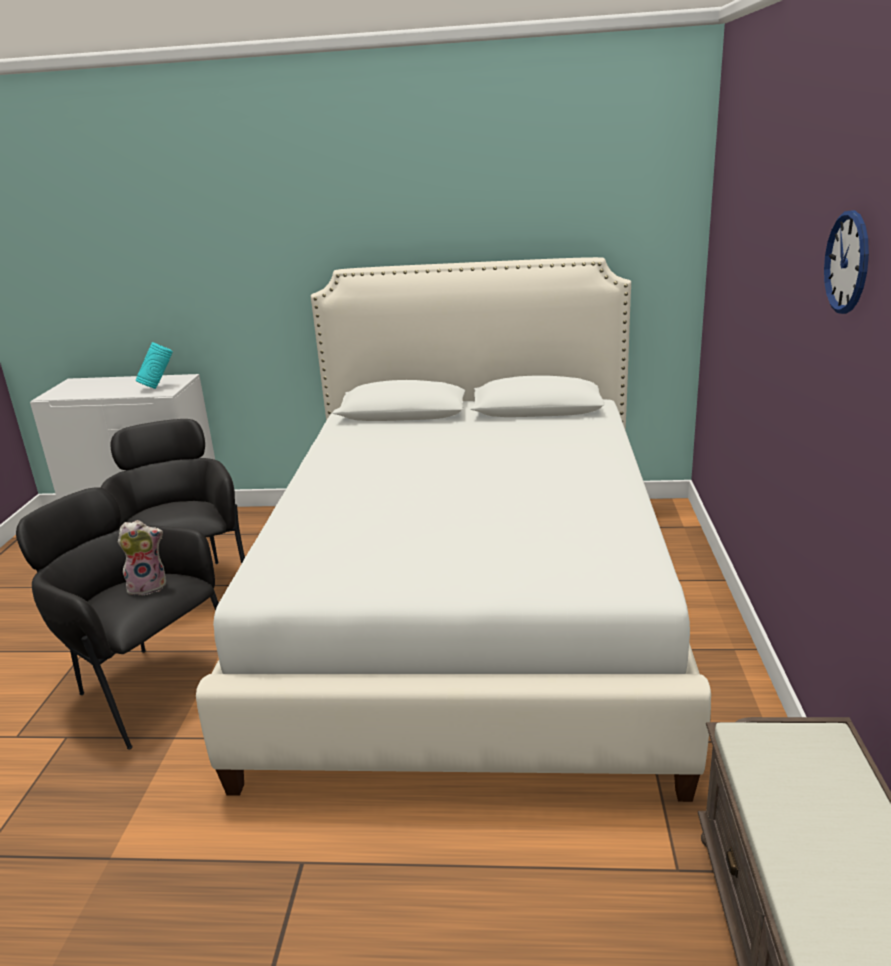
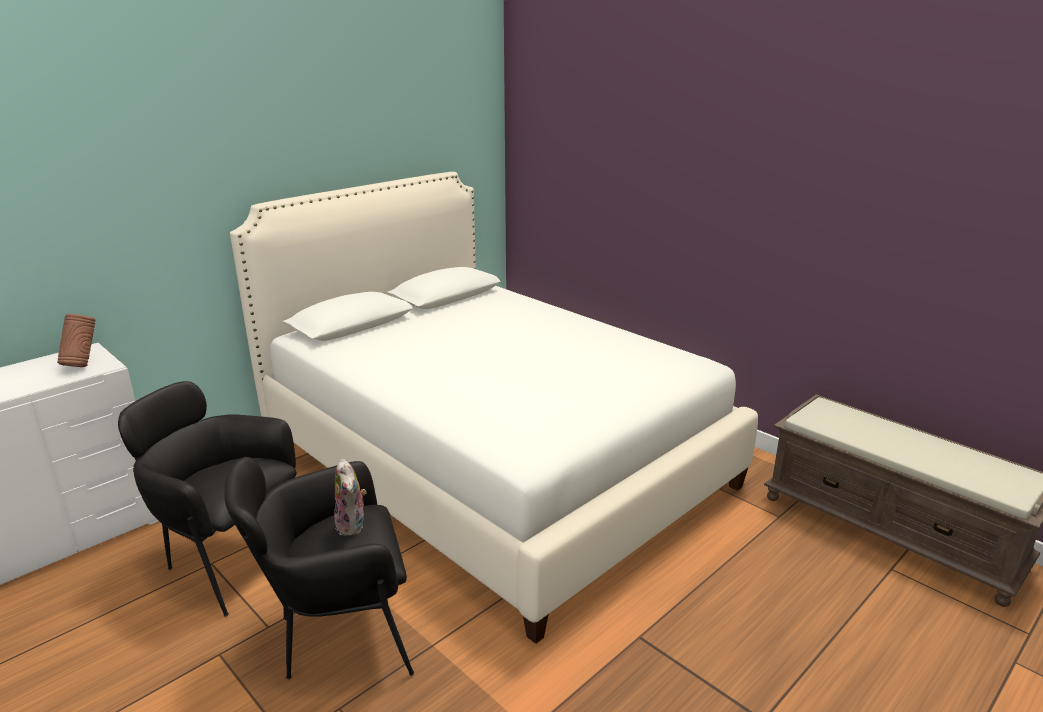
camera: 50 degrees left, 0 degrees up
plush toy [118,520,166,595] -> plush toy turned 135 degrees clockwise [334,459,367,536]
turquoise vase [136,342,173,389] -> brown vase [57,314,96,367]
wall clock [824,210,869,314] -> none

